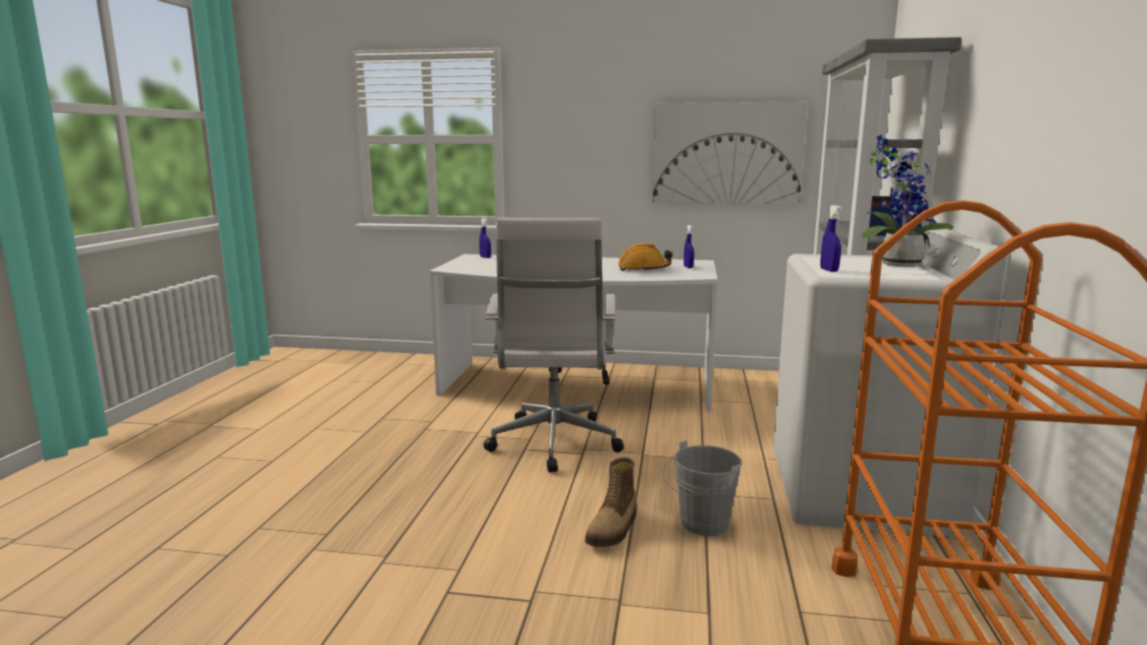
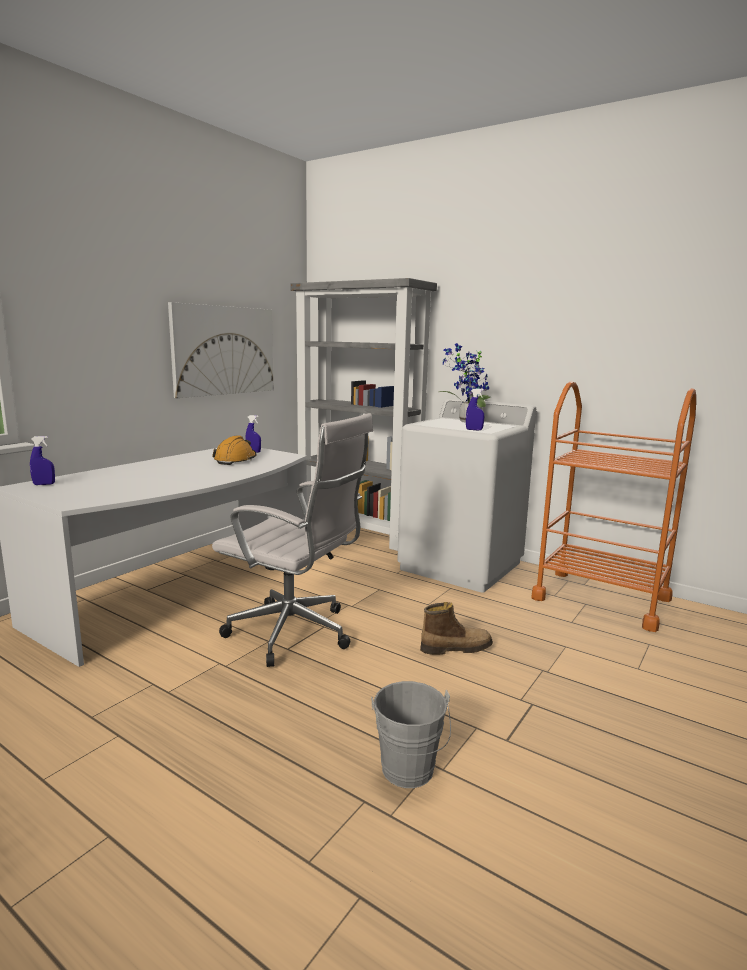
camera: 65 degrees left, 0 degrees up
boot [585,457,637,547] -> boot turned 60 degrees counterclockwise [420,602,493,655]
grey bucket [662,441,742,536] -> grey bucket moved to [371,681,451,788]

